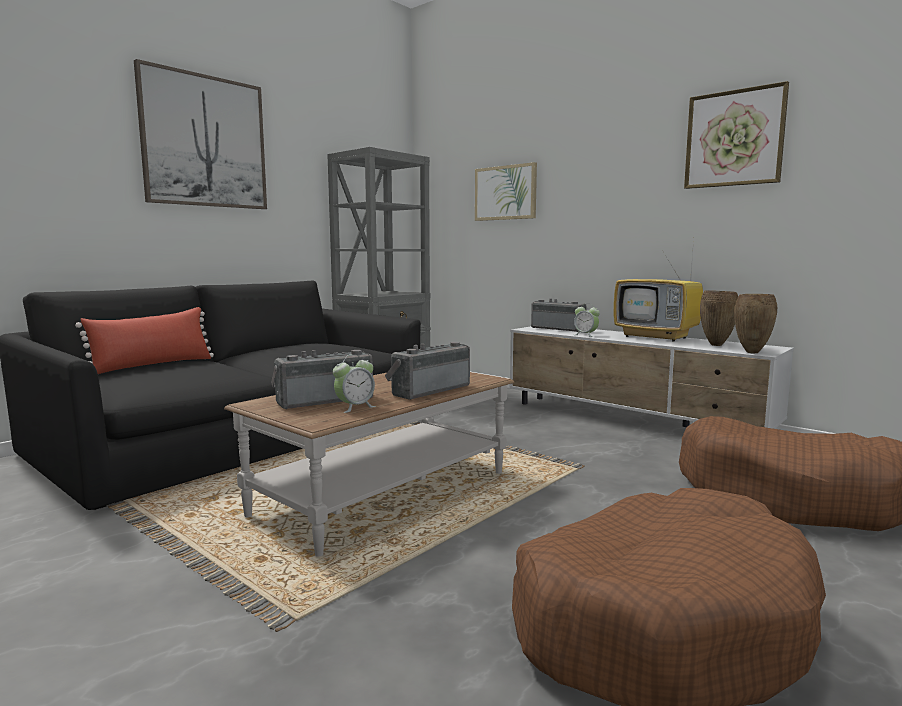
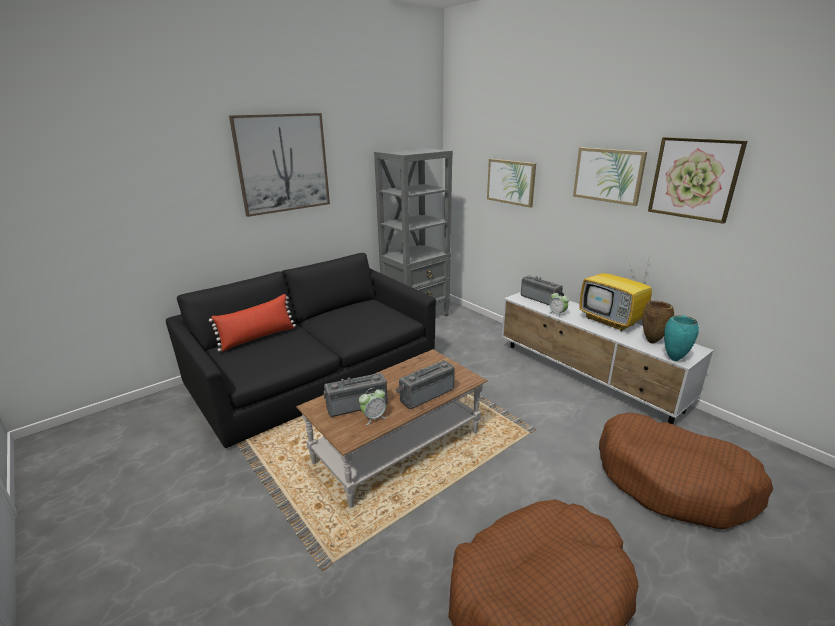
camera: 10 degrees right, 15 degrees up
brown vase [734,294,778,353] -> turquoise vase [664,315,699,361]
none -> picture [573,147,647,206]

